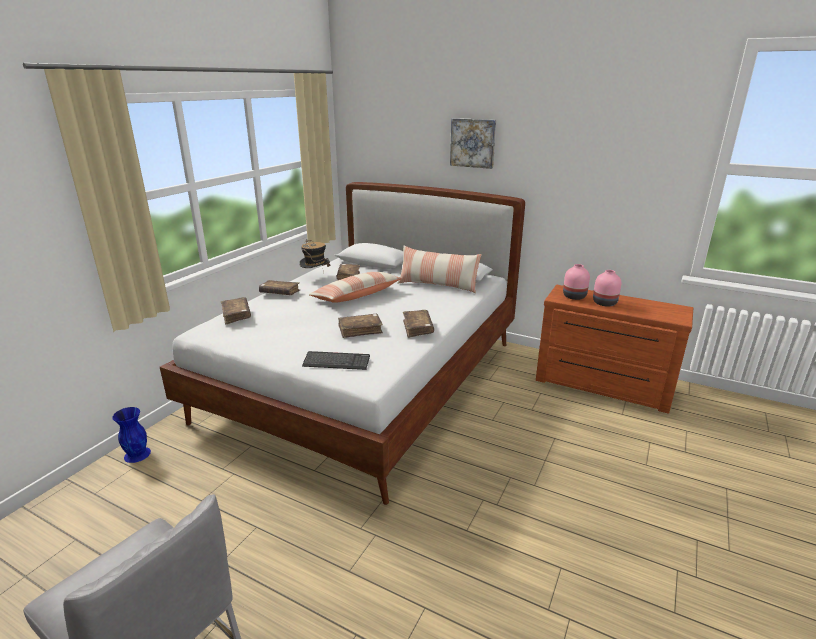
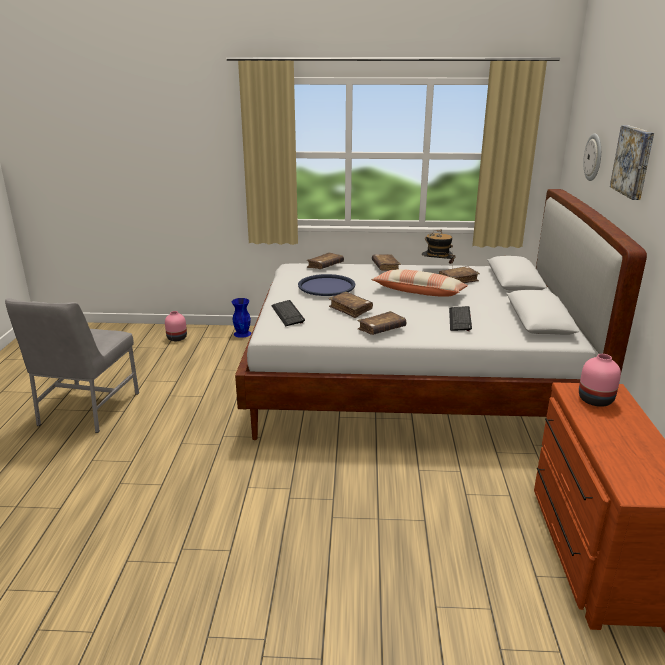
camera: 65 degrees right, 0 degrees up
pillow [397,246,482,293] -> none
pink vase [593,270,622,307] -> pink vase moved to [165,311,187,341]
none -> blue tray [298,274,355,296]
none -> keyboard [449,306,472,331]
none -> wall clock [583,133,601,181]

